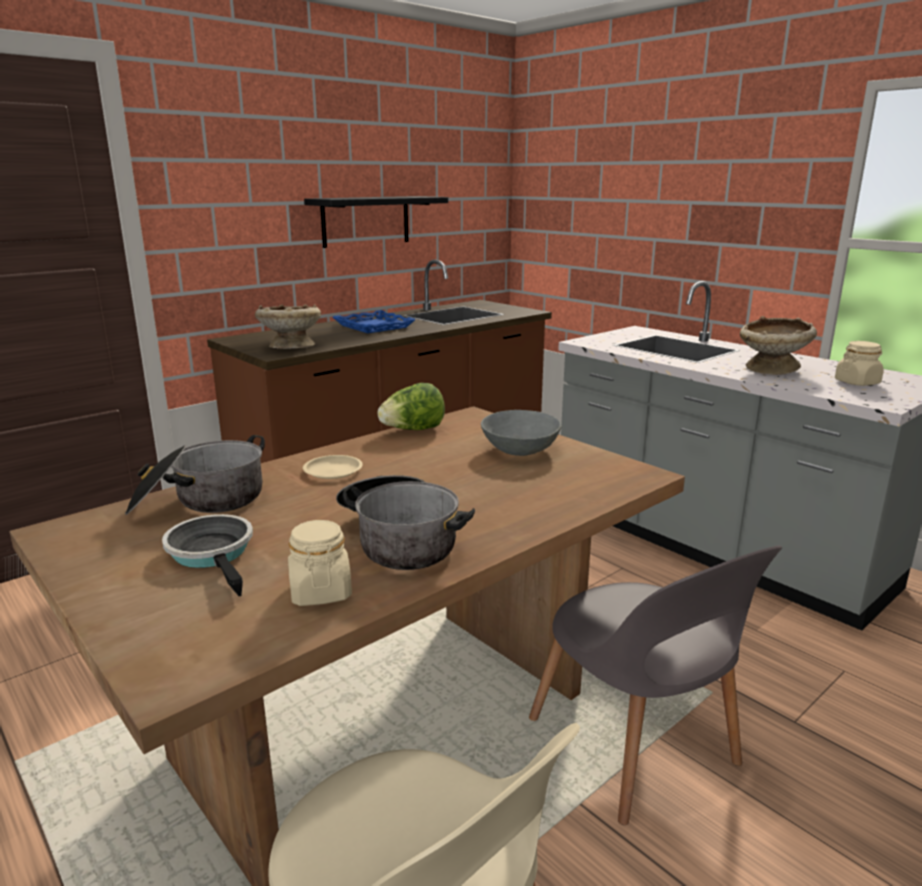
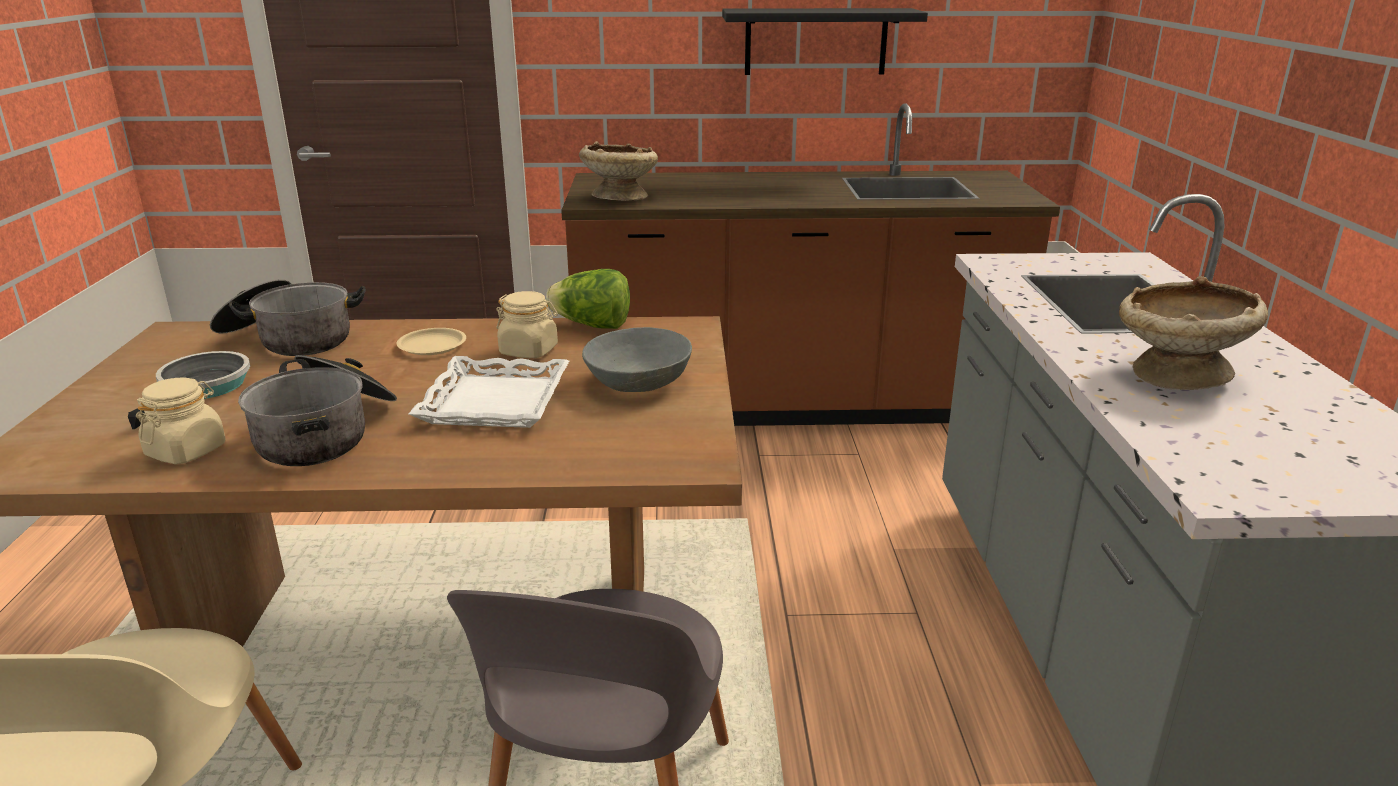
camera: 40 degrees right, 5 degrees up
blue tray [333,310,416,333] -> none
beige jar [835,341,884,386] -> beige jar moved to [496,291,558,358]
none -> white tray [409,356,569,428]

